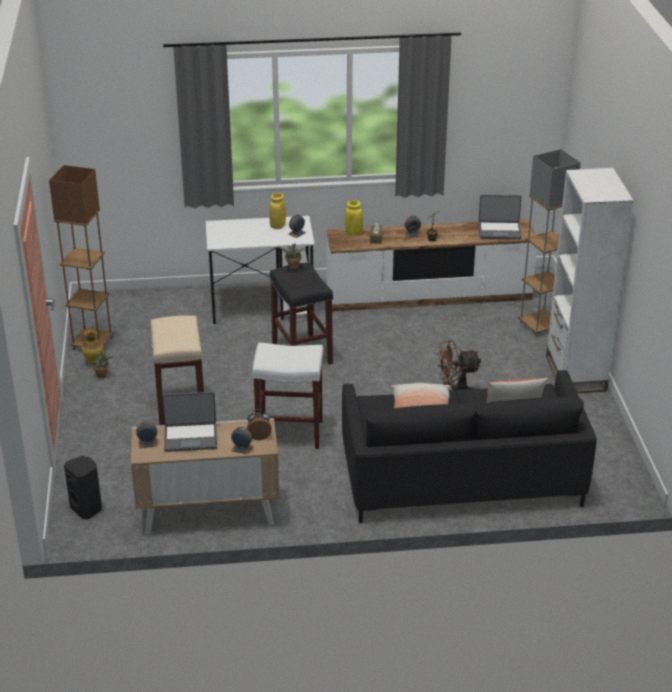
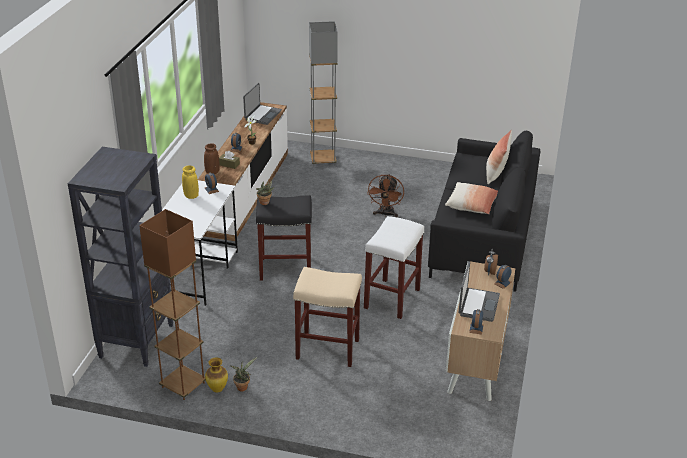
camera: 70 degrees left, 0 degrees up
black speaker [64,456,102,519] -> none
yellow vase [345,201,363,236] -> brown vase [204,143,220,174]
white bookcase [546,168,634,393] -> none
none -> black bookcase [68,147,174,367]

